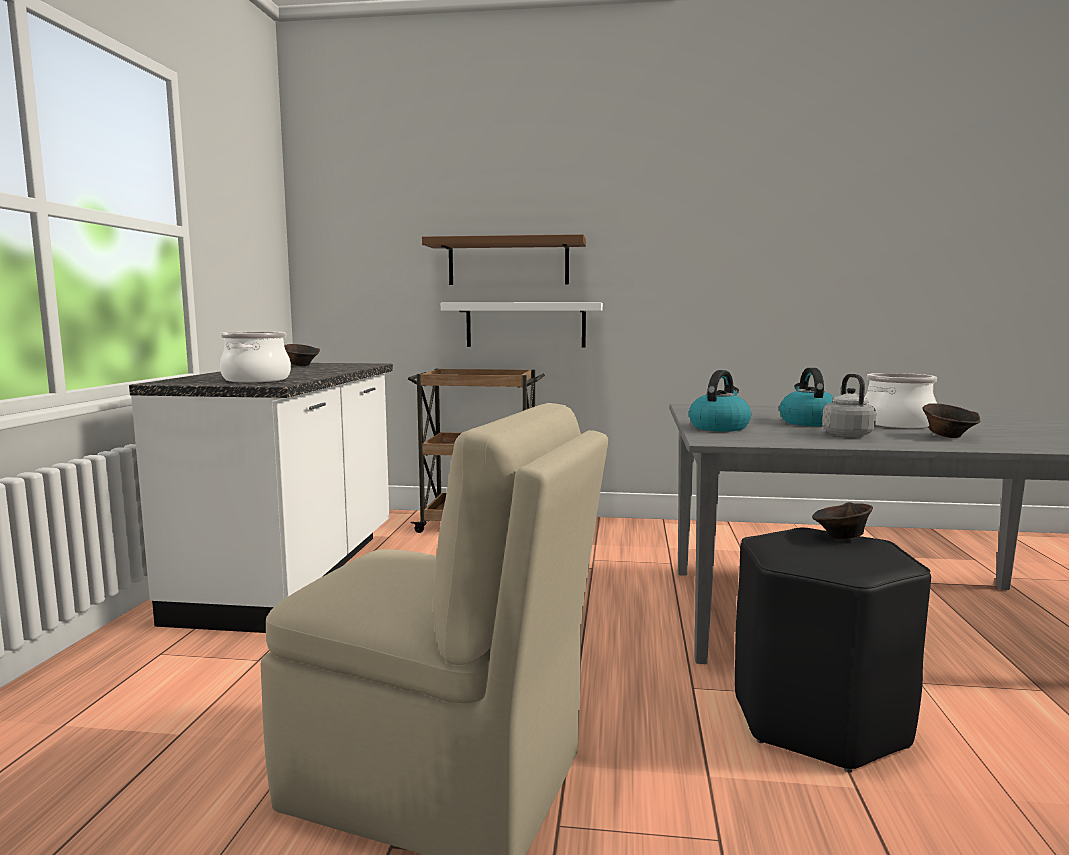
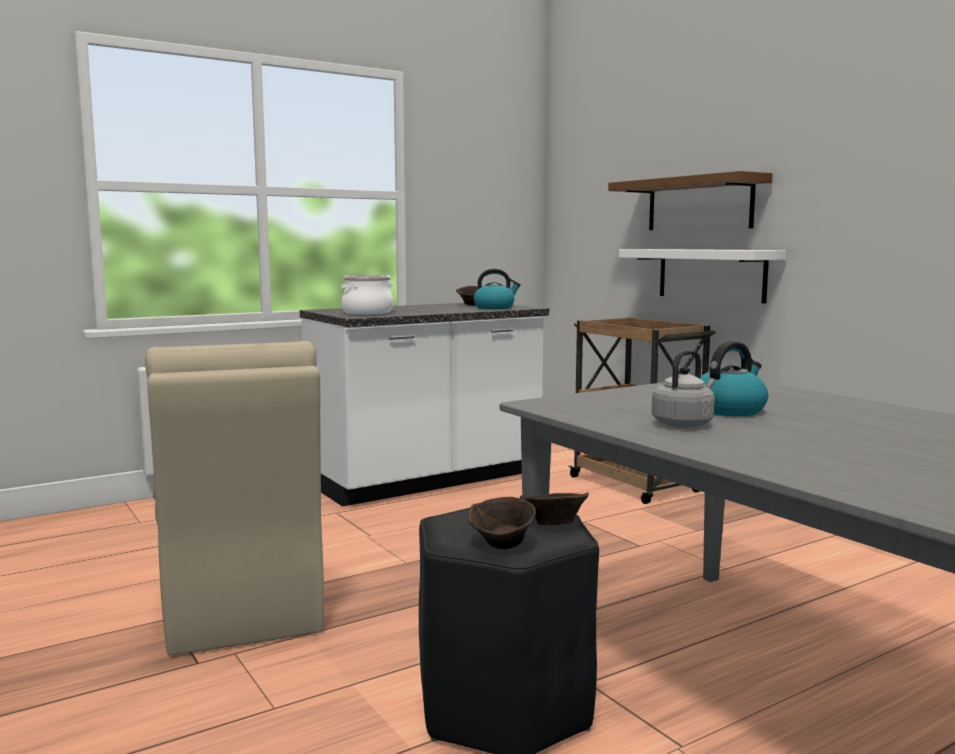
camera: 50 degrees right, 0 degrees up
kettle [689,370,751,432] -> kettle moved to [473,269,521,309]
cooking pot [864,373,937,428] -> none
brown bowl [922,403,981,438] -> brown bowl moved to [468,497,536,549]

